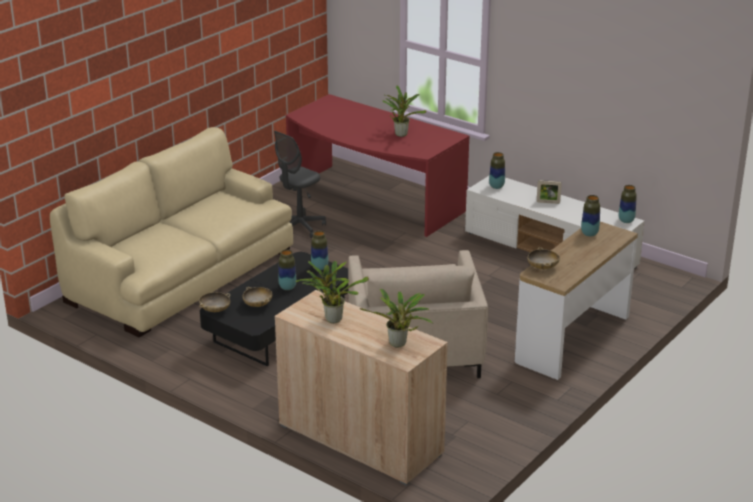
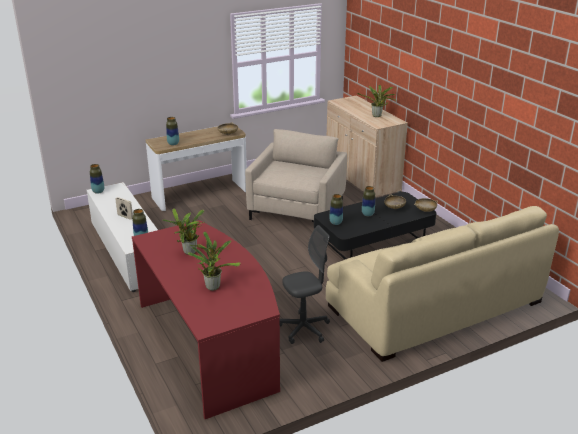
camera: 155 degrees left, 0 degrees up
potted plant [359,288,432,348] -> potted plant moved to [188,232,240,291]

